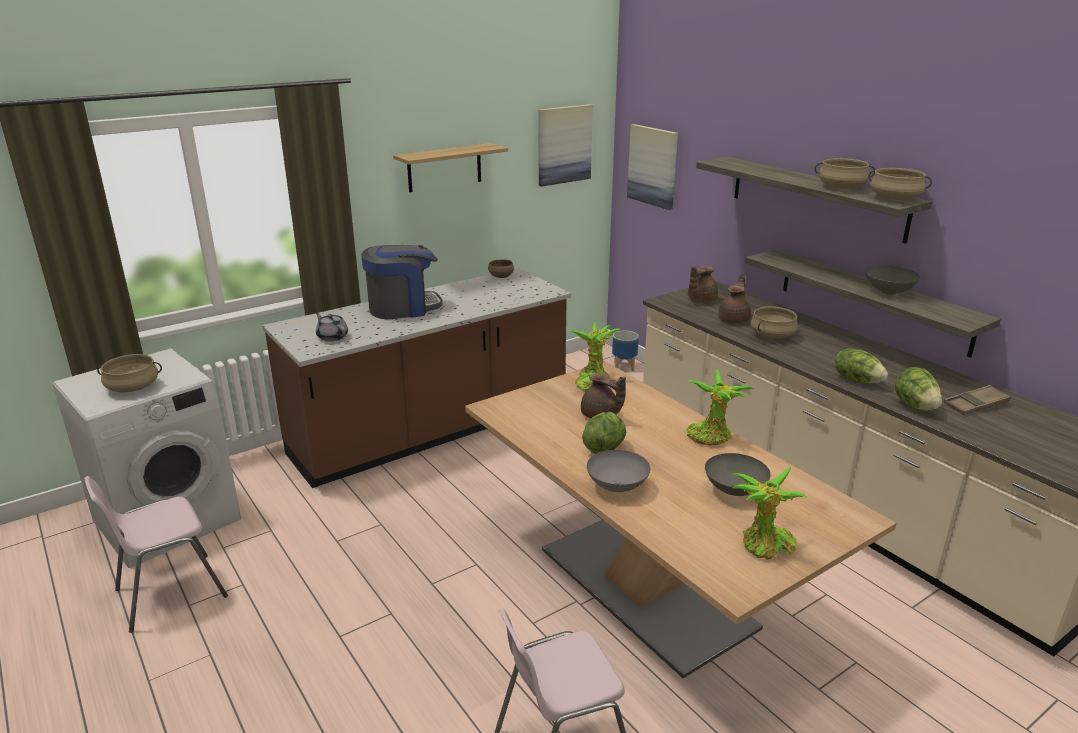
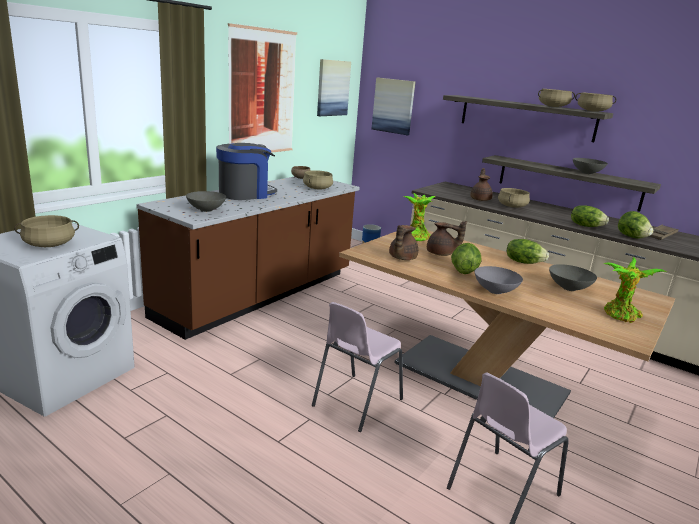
camera: 20 degrees left, 5 degrees down
pink chair [84,476,228,633] -> pink chair moved to [312,302,403,432]
grey teapot [316,312,348,341] -> grey bowl [186,191,226,212]
shelf [393,143,508,192] -> picture [228,23,297,153]
potted plant [686,368,753,445] -> lettuce [507,239,549,264]
brown teapot [688,266,718,303] -> brown teapot moved to [389,225,418,260]
none -> beige cooking pot [303,170,333,189]

